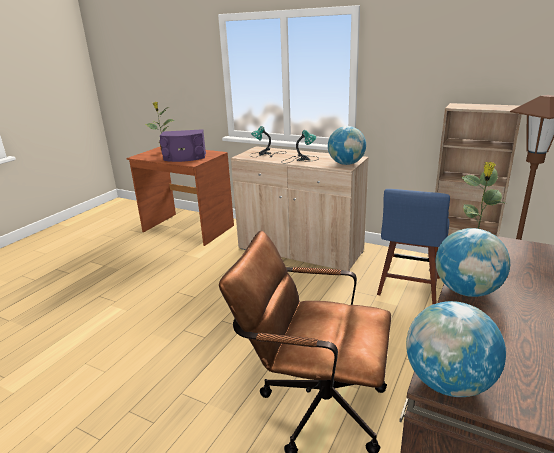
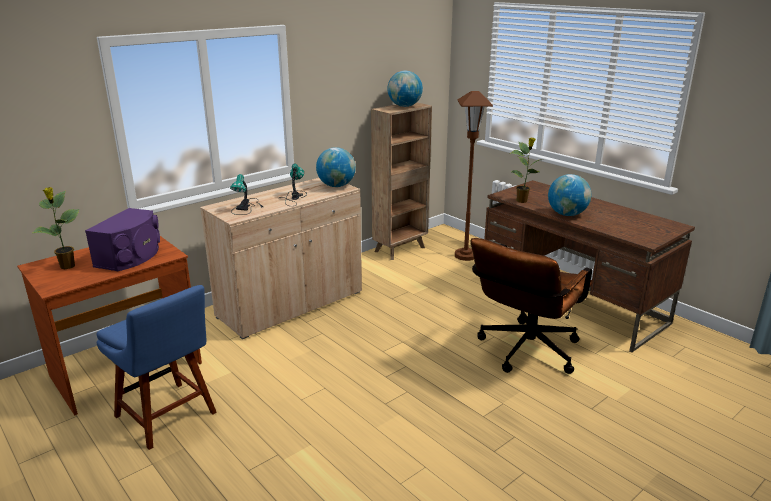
camera: 70 degrees left, 0 degrees up
blue chair [377,189,450,305] -> blue chair moved to [97,285,217,450]
globe [406,301,506,397] -> globe moved to [387,71,423,107]

